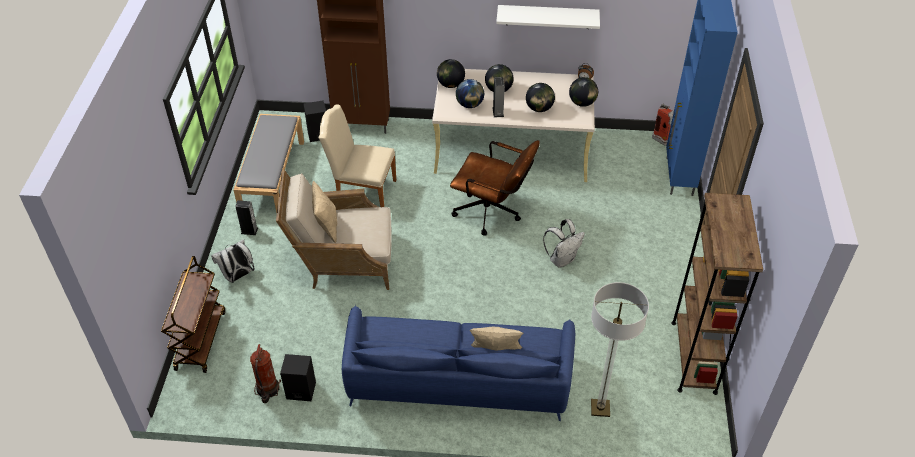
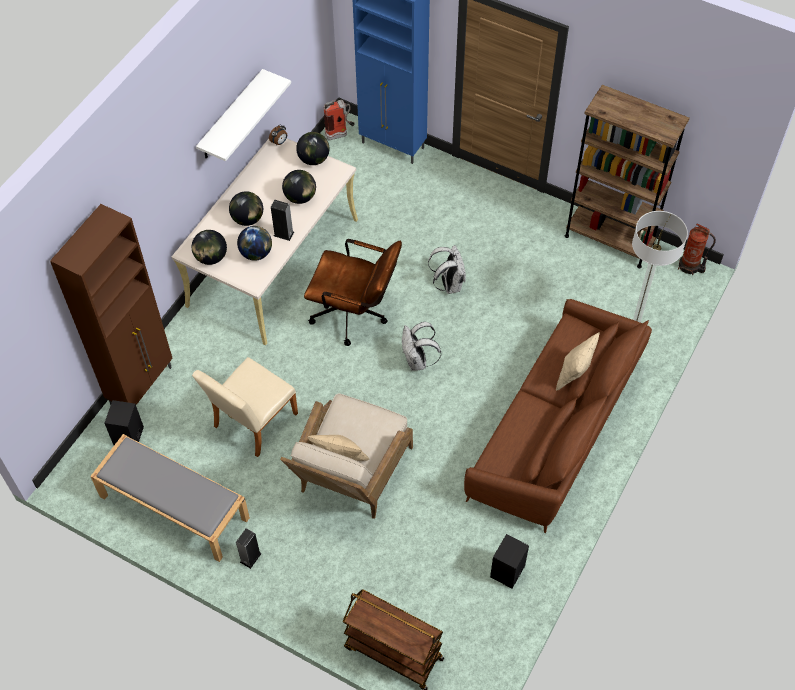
camera: 65 degrees left, 10 degrees up
white backpack [211,239,255,283] -> white backpack moved to [402,322,441,371]
fire extinguisher [250,344,281,403] -> fire extinguisher moved to [678,224,716,276]
blue sofa [342,305,575,421] -> brown sofa [464,299,652,533]
brown office chair [450,140,540,236] -> brown office chair turned 60 degrees clockwise [304,239,402,346]

